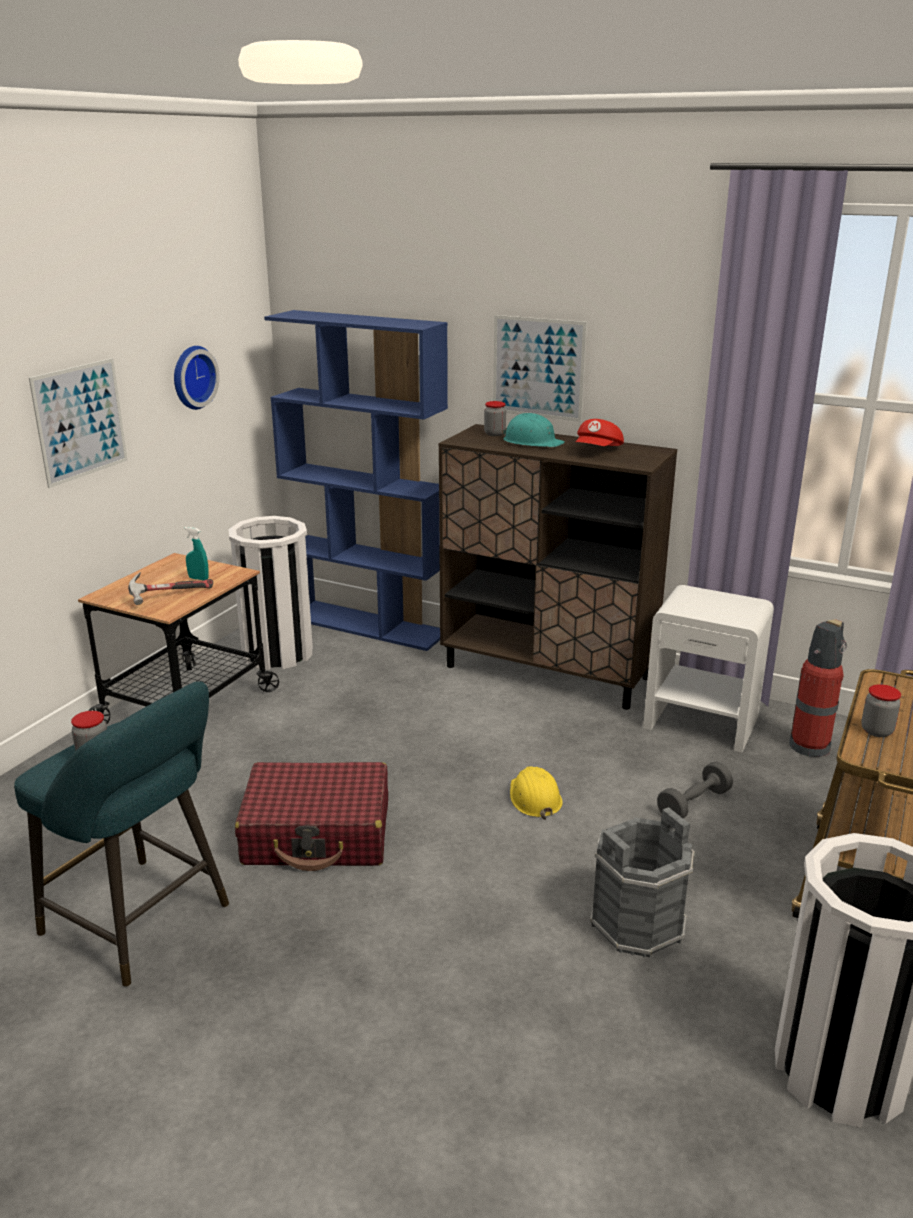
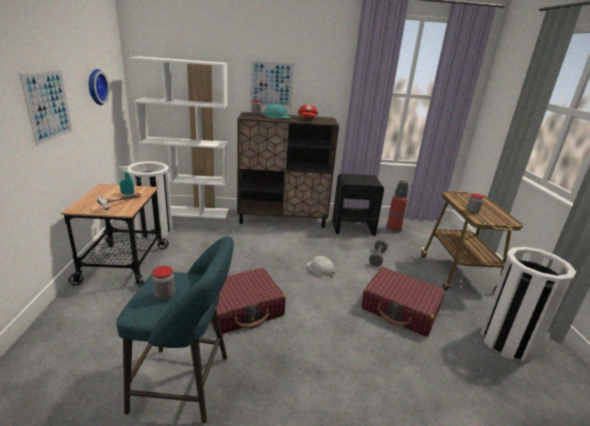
camera: 30 degrees left, 0 degrees up
blue bookcase [264,310,448,651] -> white bookcase [129,56,229,219]
yellow hard hat [510,766,563,820] -> white hard hat [306,256,335,277]
grey bucket [590,807,695,957] -> red suitcase [361,267,445,337]
white nightstand [643,585,774,752] -> black nightstand [332,174,384,236]

